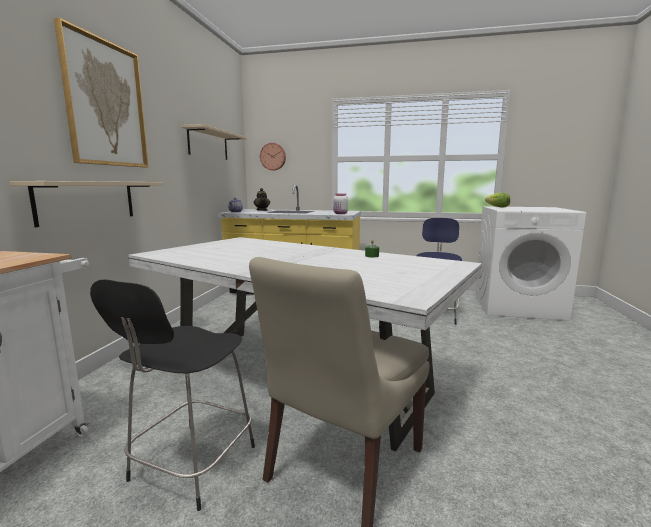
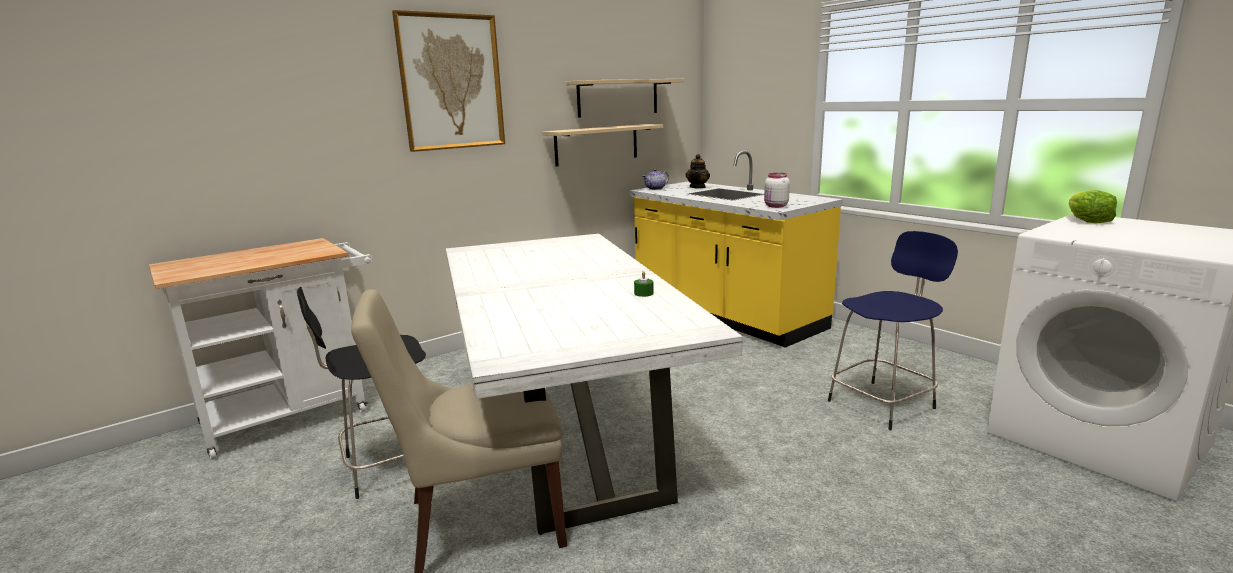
camera: 40 degrees right, 5 degrees up
beige shelf [10,181,163,227] -> beige shelf moved to [542,124,663,166]
wall clock [260,143,286,170] -> none

